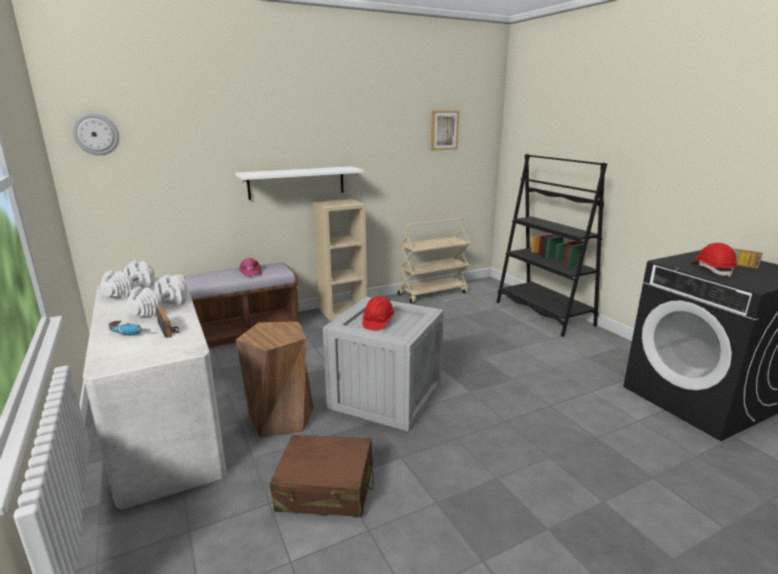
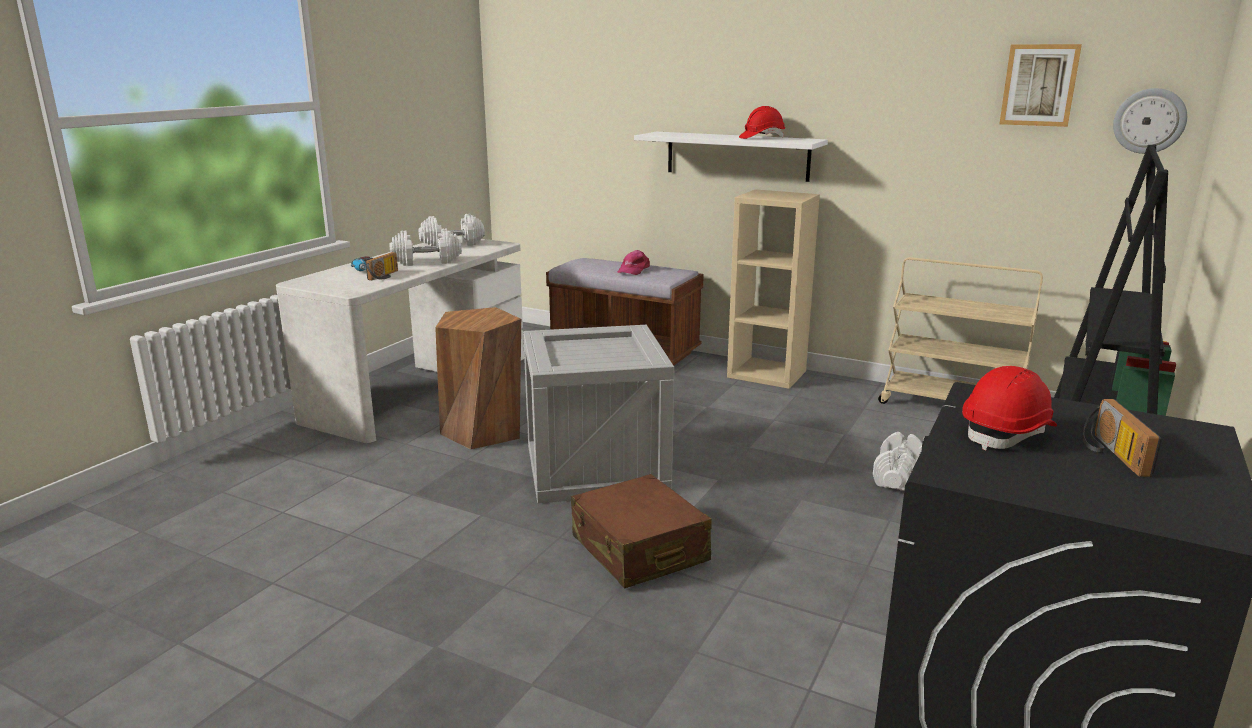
camera: 55 degrees right, 0 degrees up
wall clock [72,113,119,155] -> wall clock moved to [1113,88,1187,154]
brown suitcase [270,435,374,517] -> brown suitcase moved to [571,474,712,588]
red hard hat [362,296,395,331] -> red hard hat moved to [739,106,785,139]
none -> white dumbbell [873,432,922,491]

